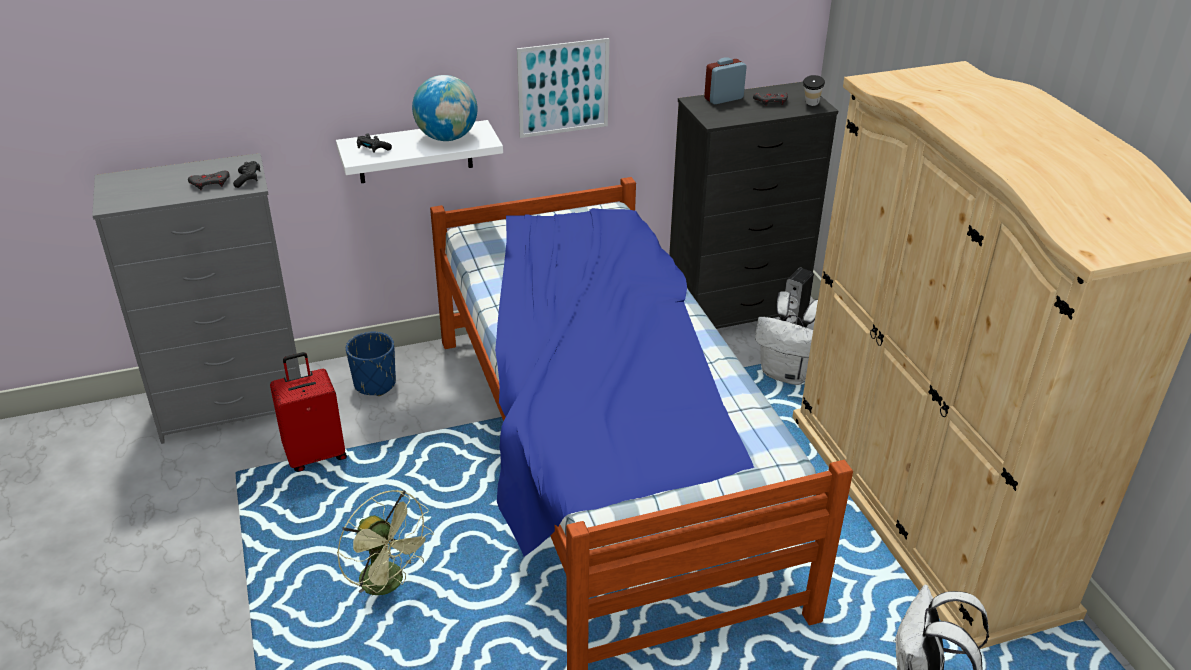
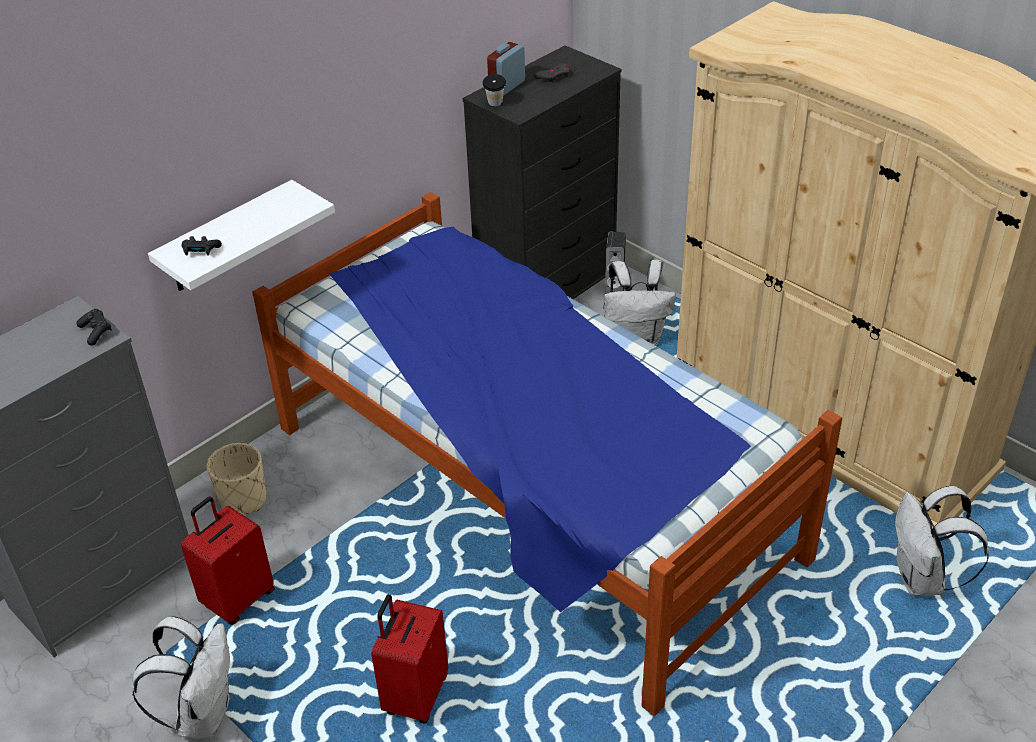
camera: 25 degrees left, 5 degrees up
grey game controller [188,171,230,190] -> none
green fan [337,490,434,595] -> red suitcase [371,594,448,723]
blue planter [346,332,396,396] -> beige planter [207,443,267,515]
globe [412,75,478,141] -> none
picture [517,38,609,138] -> none
cup [803,75,825,106] -> cup moved to [483,74,506,107]
none -> white backpack [132,616,230,739]

